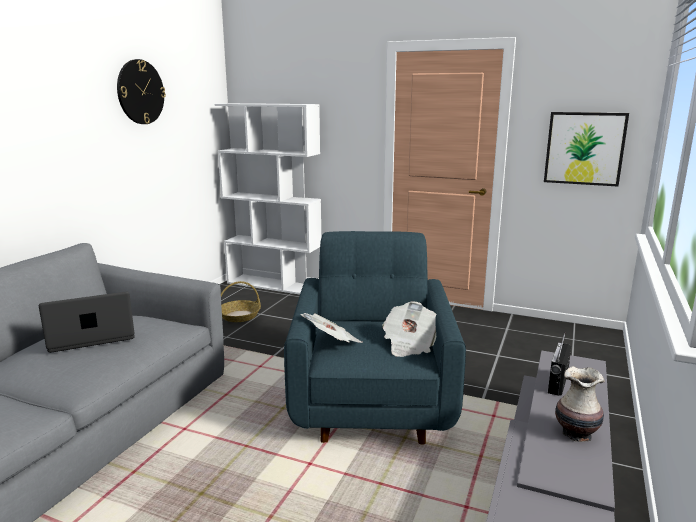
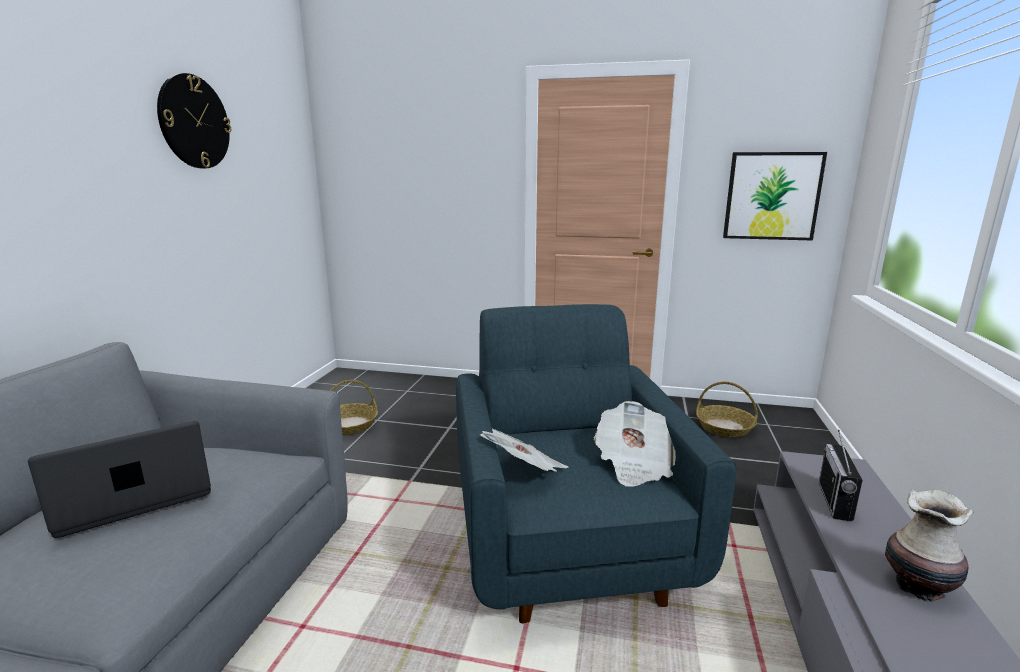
camera: 10 degrees left, 0 degrees up
white bookcase [215,103,321,295] -> none
none -> basket [696,382,758,437]

